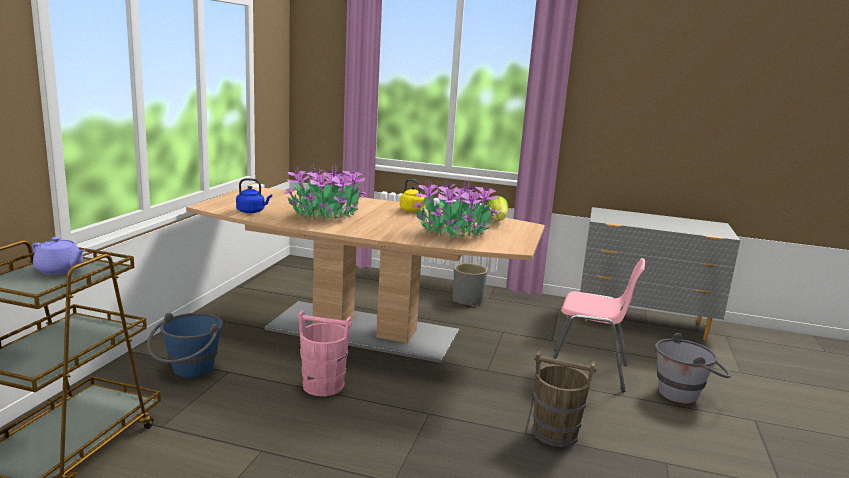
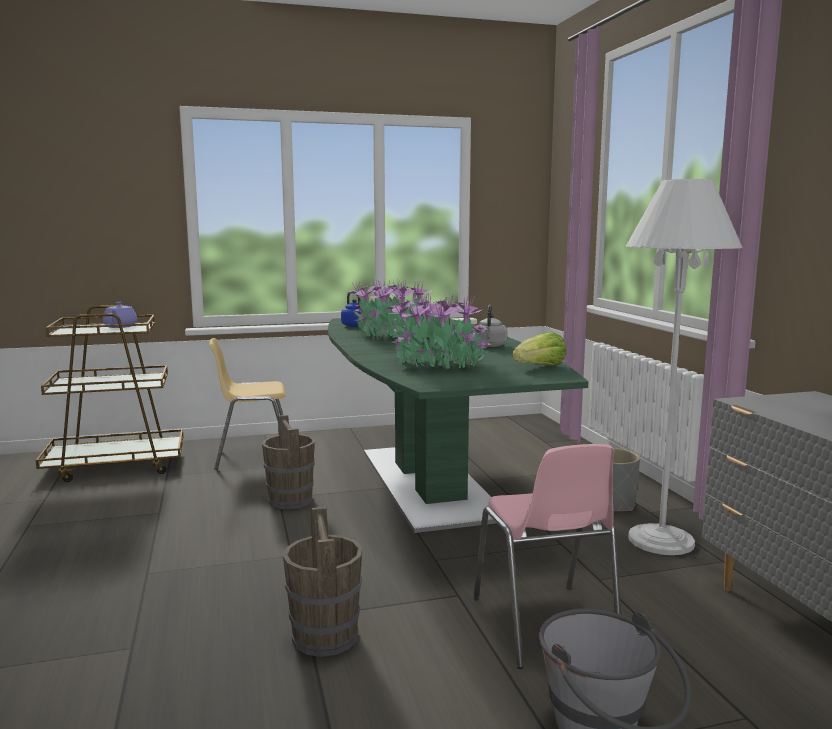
camera: 60 degrees right, 5 degrees down
blue bucket [147,313,223,378] -> yellow chair [209,338,286,470]
brown dining table [186,187,545,363] -> green dining table [328,317,588,533]
pink bucket [298,310,352,396] -> brown bucket [262,415,315,509]
yellow kettle [400,179,425,212] -> grey kettle [474,304,508,347]
none -> white floor lamp [626,179,742,555]

